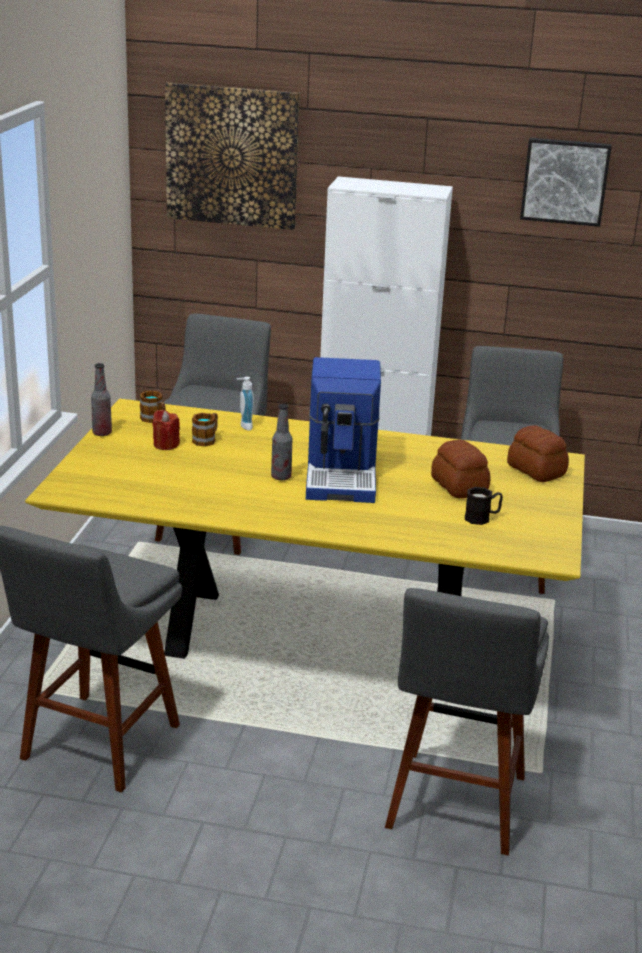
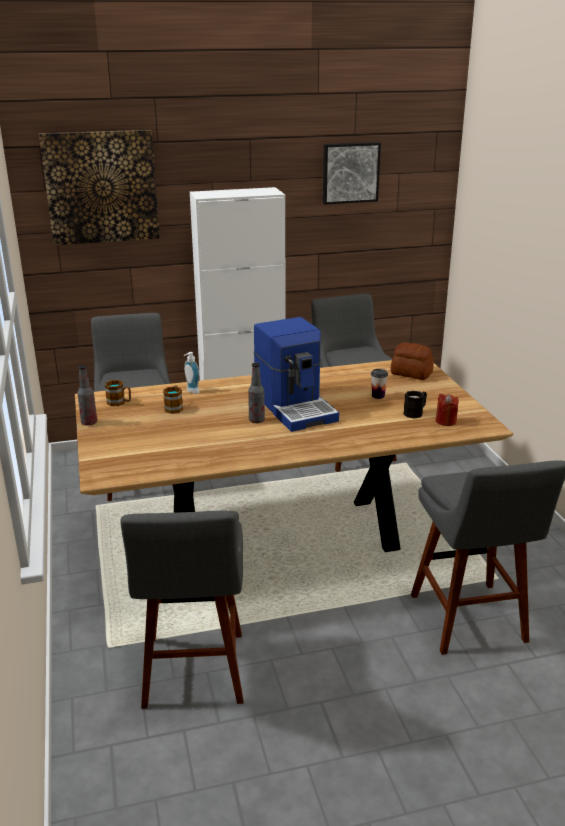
camera: 25 degrees left, 0 degrees up
yellow dining table [25,399,585,659] -> brown dining table [75,360,513,552]
red candle [153,409,180,450] -> red candle moved to [436,394,459,426]
bread [431,440,491,498] -> cup [371,369,388,399]

